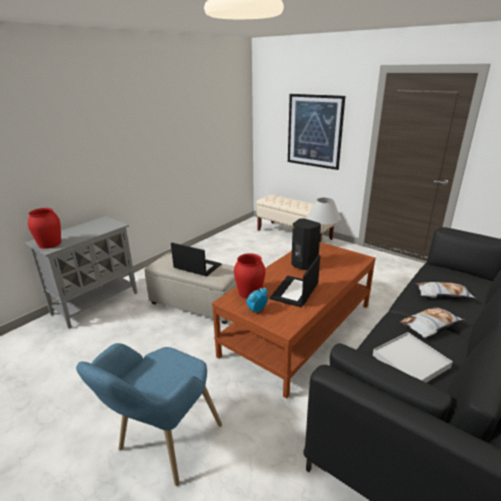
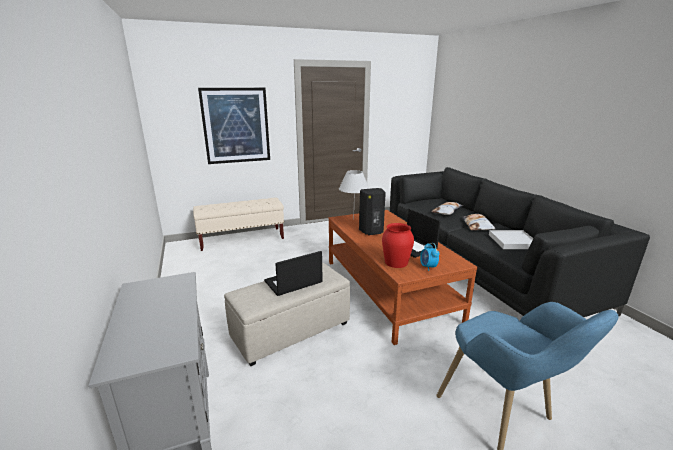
camera: 60 degrees left, 5 degrees down
red vase [28,208,61,249] -> none

